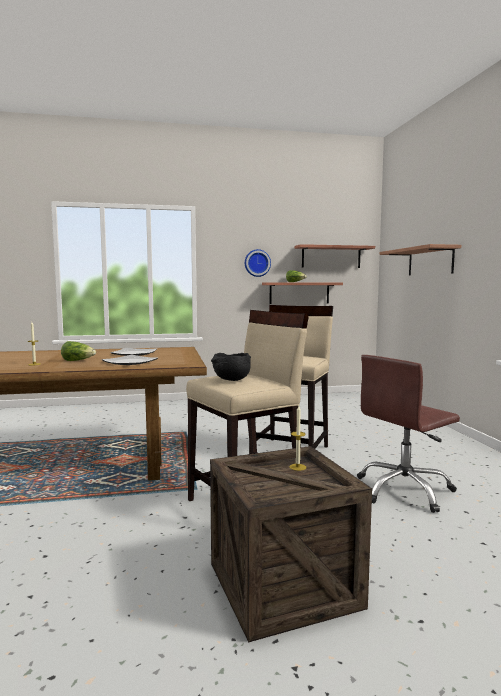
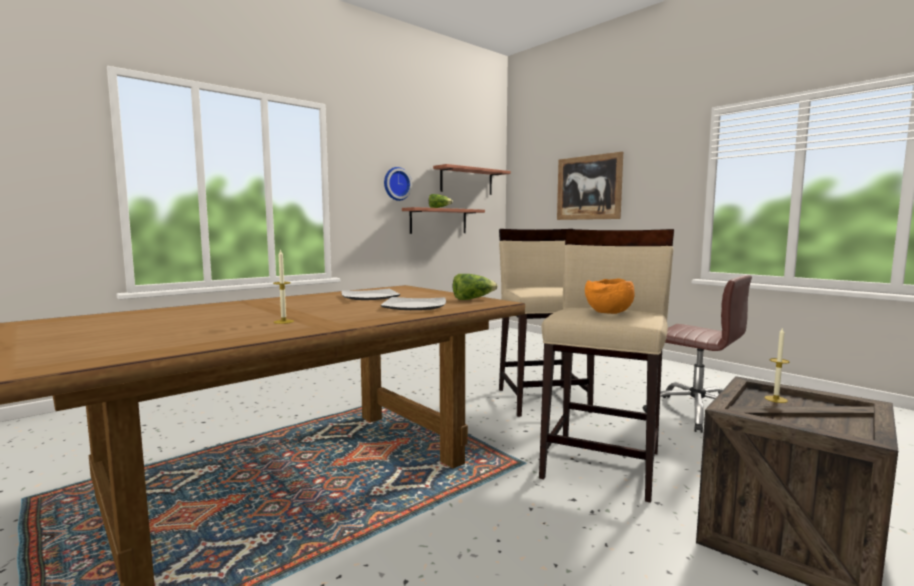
camera: 30 degrees left, 0 degrees up
lettuce [61,341,96,361] -> lettuce moved to [453,274,498,300]
black bowl [211,353,251,381] -> orange bowl [585,278,635,314]
brown office chair [357,355,460,513] -> brown office chair turned 75 degrees counterclockwise [643,275,752,433]
shelf [380,244,461,275] -> picture [557,152,623,220]

